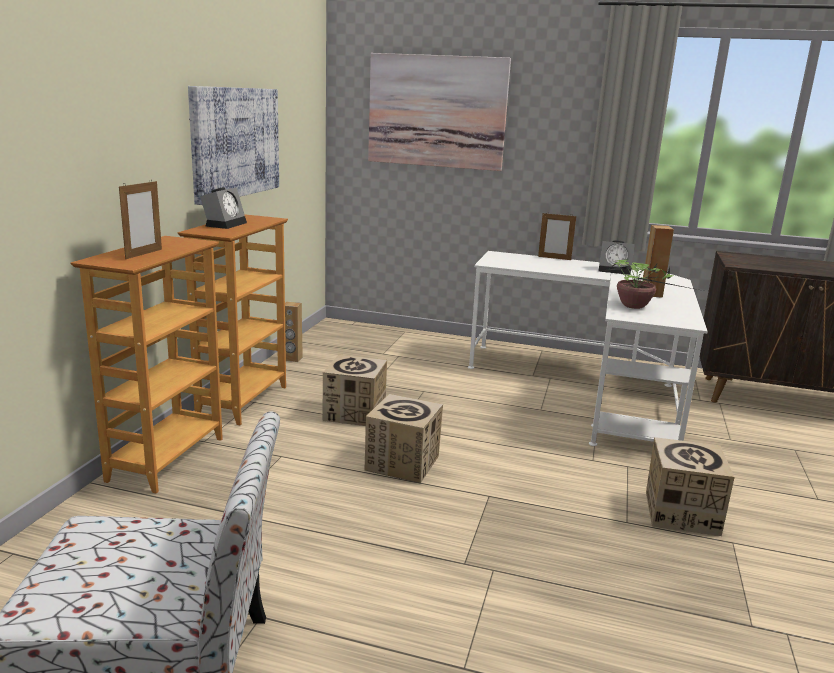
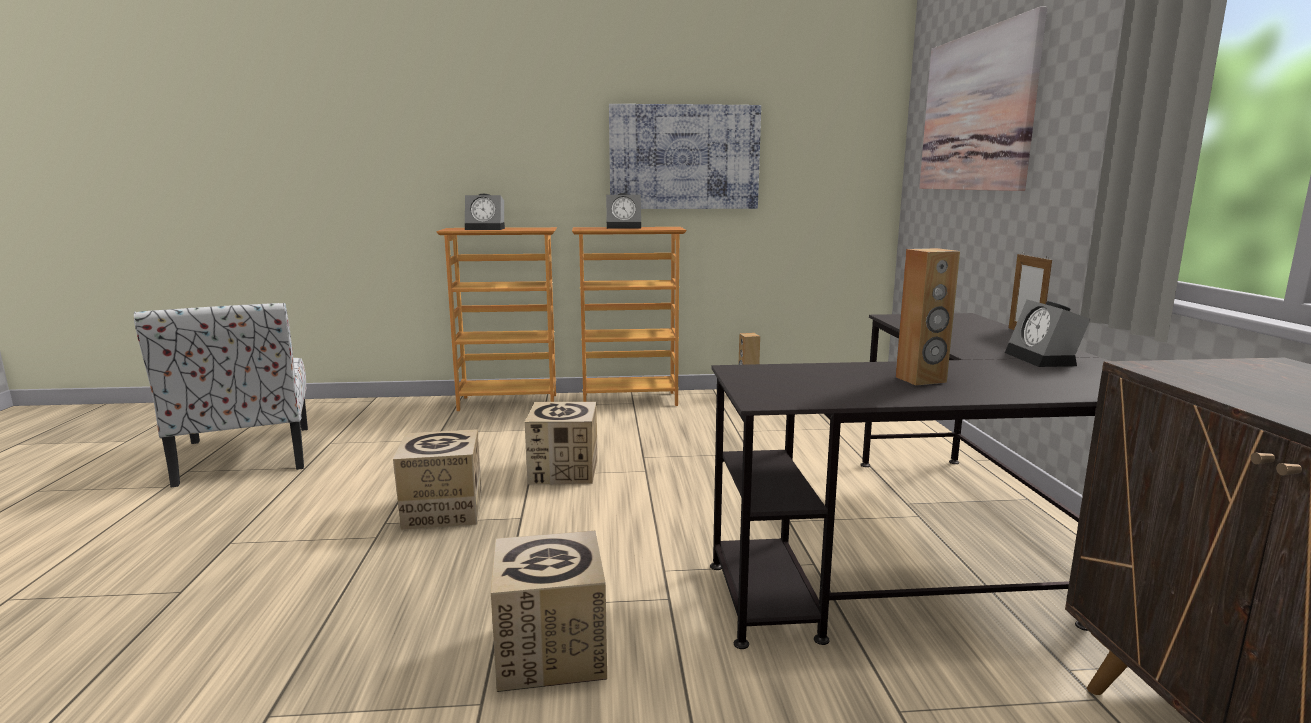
camera: 70 degrees right, 5 degrees down
picture frame [119,179,162,259] -> alarm clock [465,194,505,230]
cardboard box [323,354,387,426] -> cardboard box moved to [393,429,482,530]
white desk [468,251,708,446] -> black desk [710,313,1109,649]
potted plant [603,259,703,309] -> none

